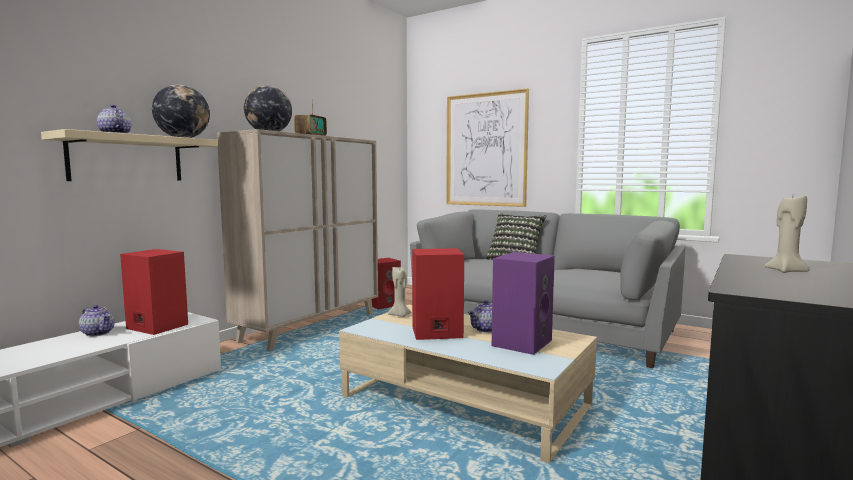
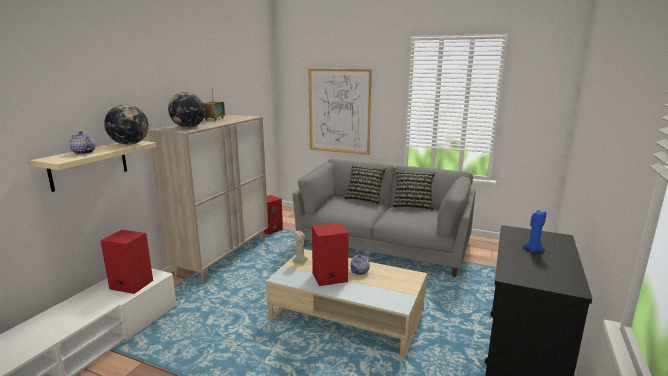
camera: 10 degrees left, 10 degrees up
teapot [79,305,115,336] -> none
purple speaker [492,252,555,355] -> none
beige candle [764,196,810,273] -> blue candle [523,210,546,252]
none -> pillow [393,170,435,210]

